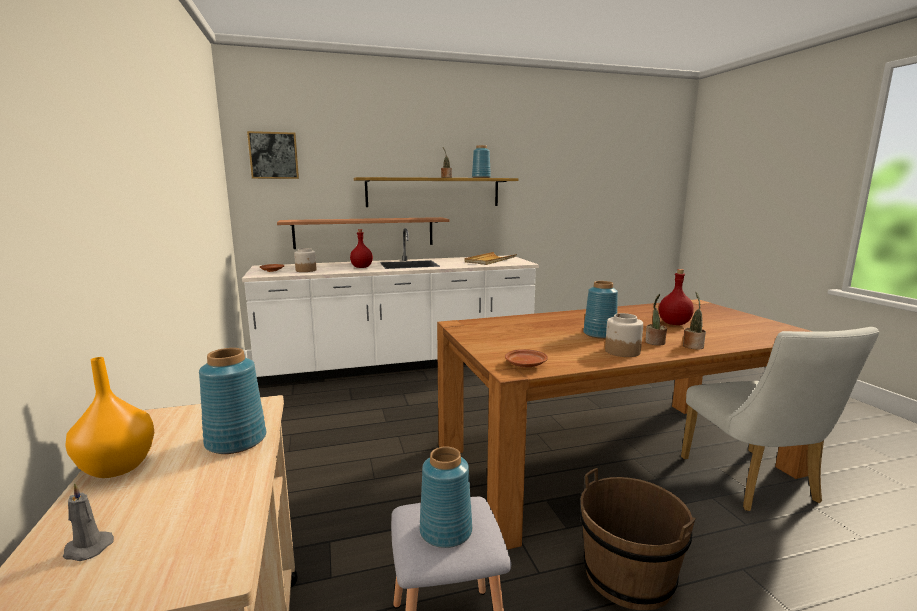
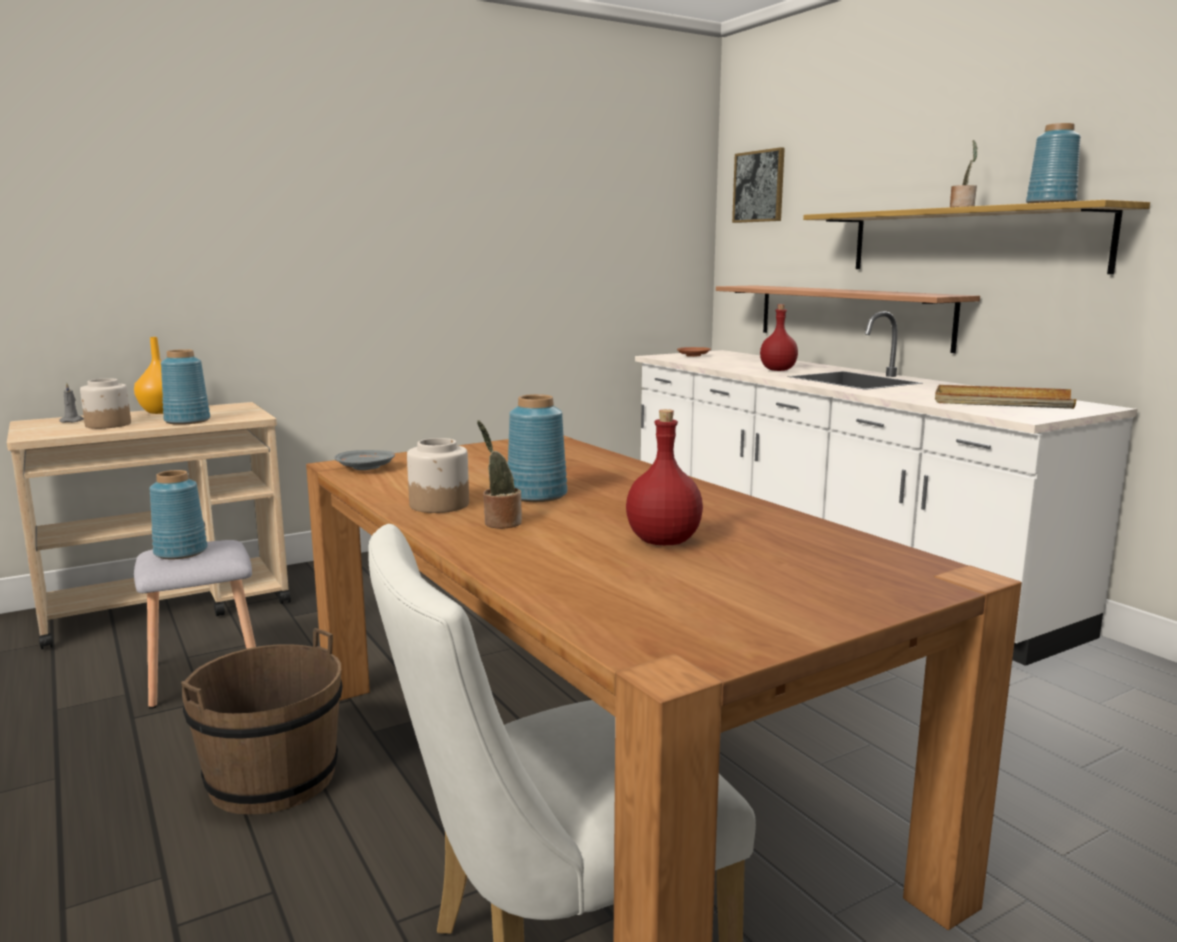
camera: 75 degrees right, 0 degrees up
jar [294,248,317,272] -> jar moved to [80,378,131,429]
brown plate [505,349,548,368] -> grey plate [334,450,395,470]
potted plant [683,292,706,349] -> none

